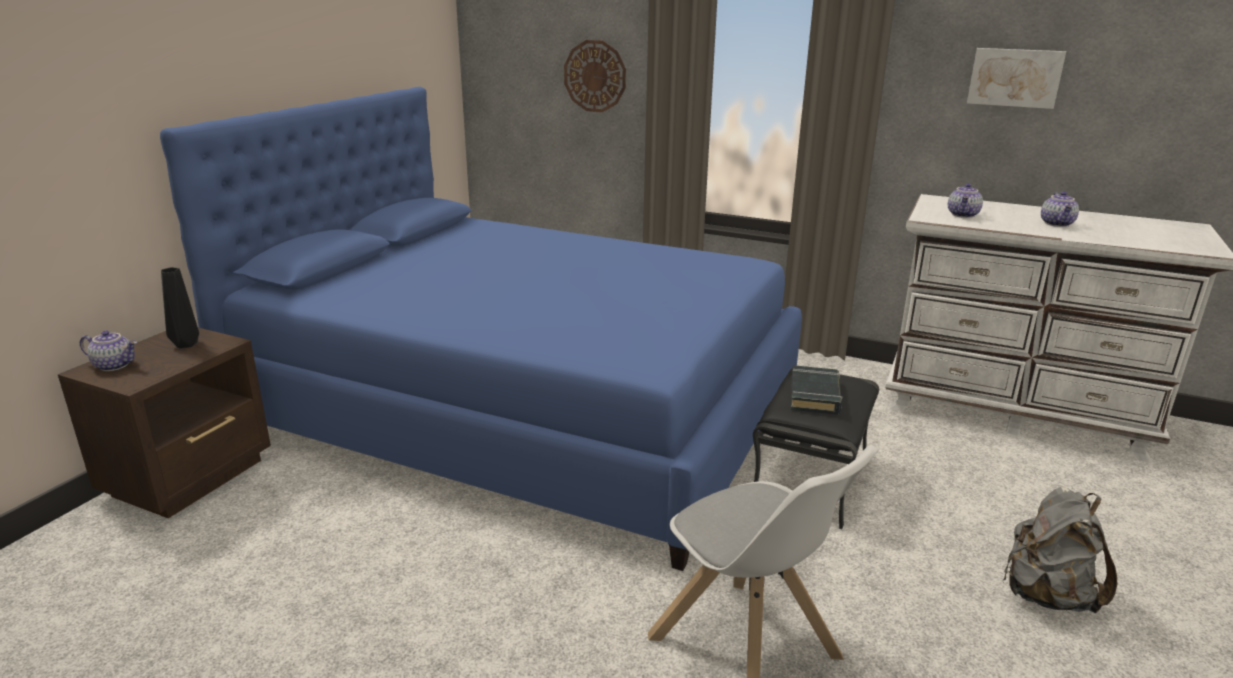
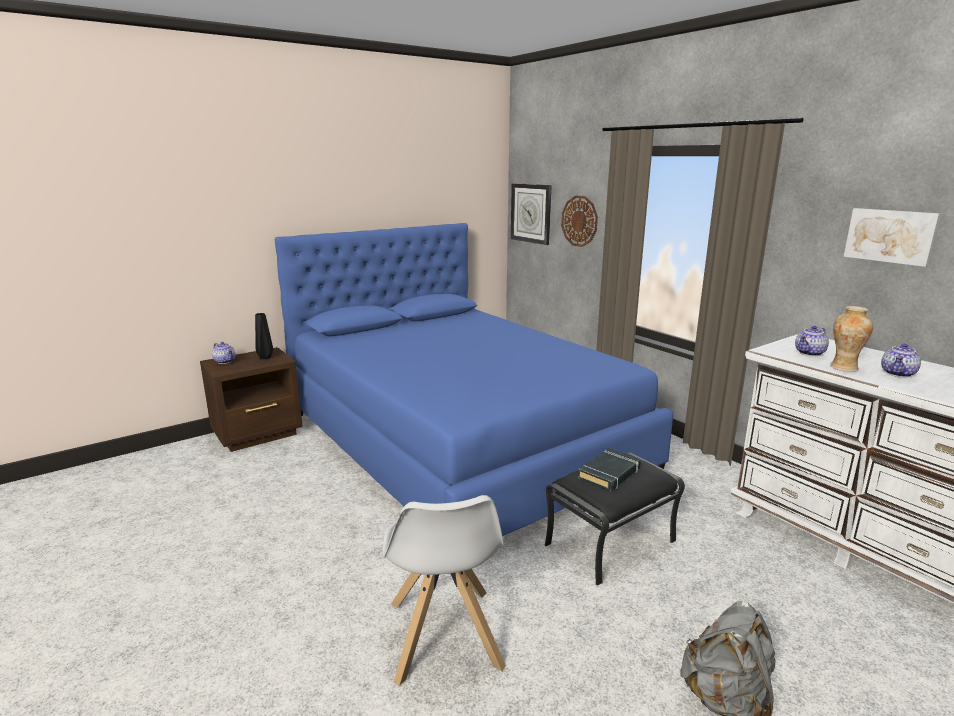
camera: 30 degrees right, 5 degrees down
none -> wall clock [511,183,552,245]
none -> vase [830,306,873,372]

